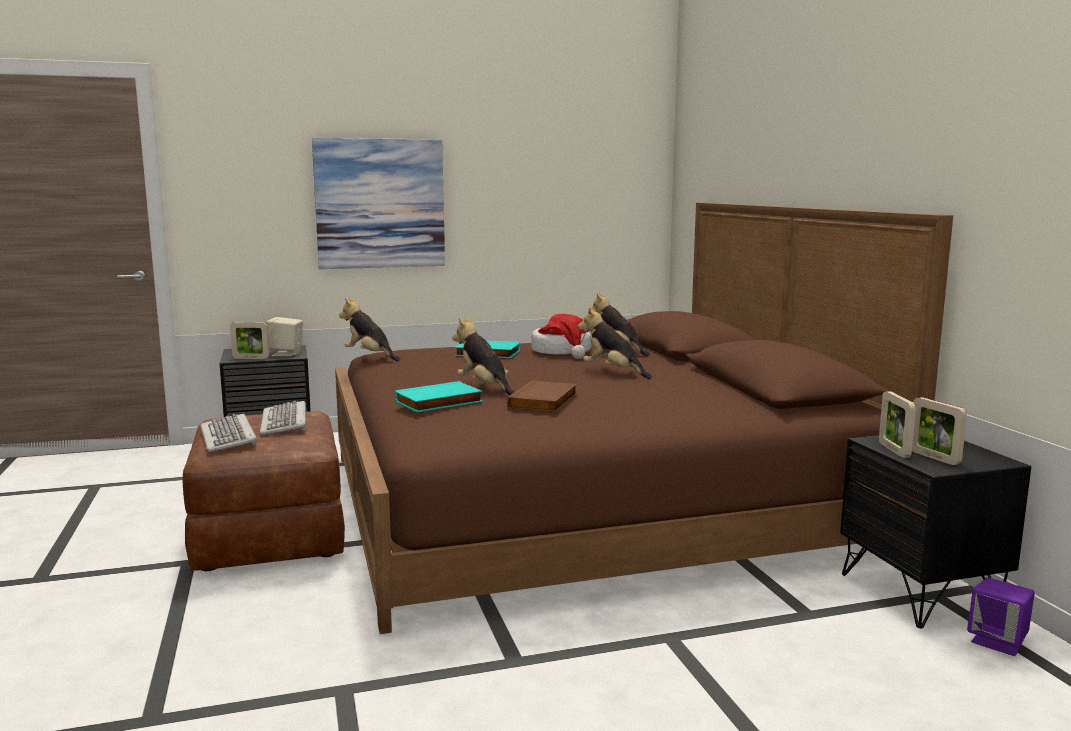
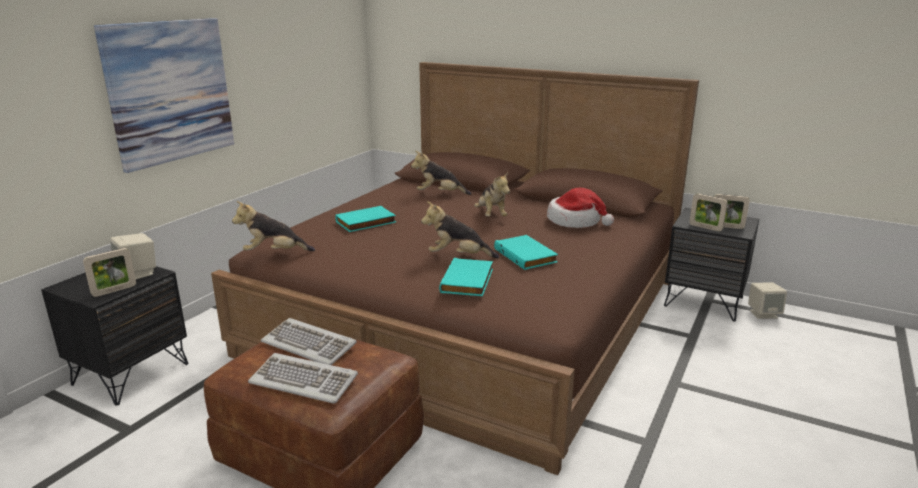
camera: 45 degrees left, 10 degrees up
brown book [507,380,577,412] -> turquoise book [494,235,558,270]
hat [531,314,591,359] -> hat moved to [547,188,614,228]
plush toy [578,307,652,379] -> plush toy turned 105 degrees counterclockwise [474,172,510,217]
purple speaker [967,578,1035,656] -> beige speaker [748,282,787,319]

